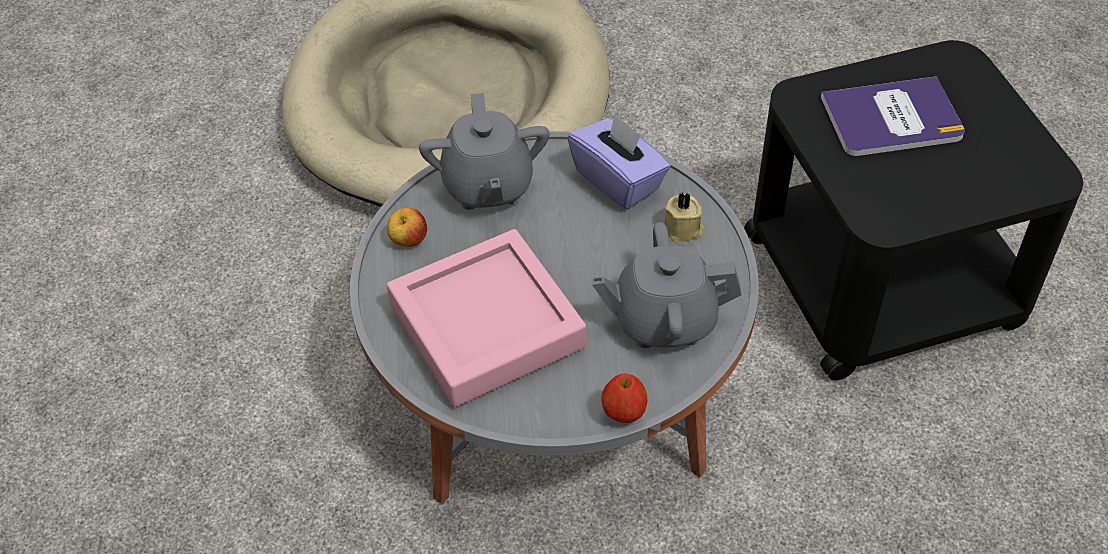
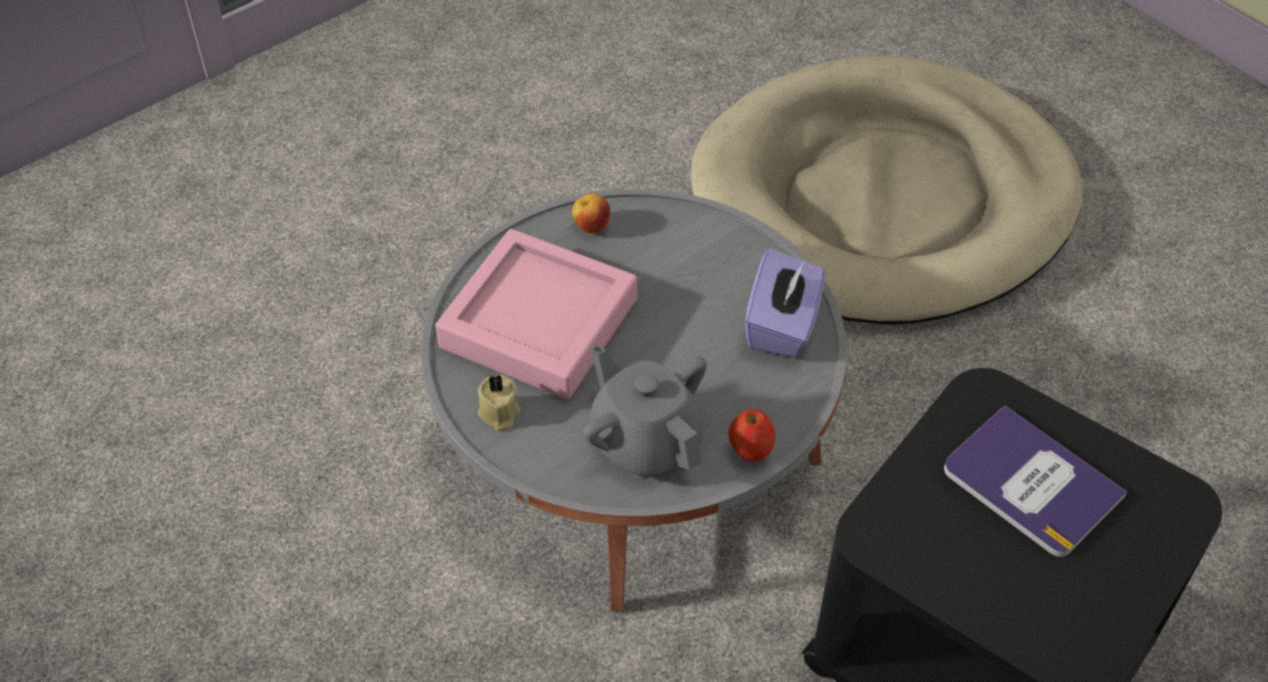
camera: 55 degrees right, 0 degrees up
grey teapot [419,93,550,210] -> none
apple [601,373,648,423] -> apple moved to [728,409,776,462]
beige candle [665,192,704,242] -> beige candle moved to [478,374,520,431]

